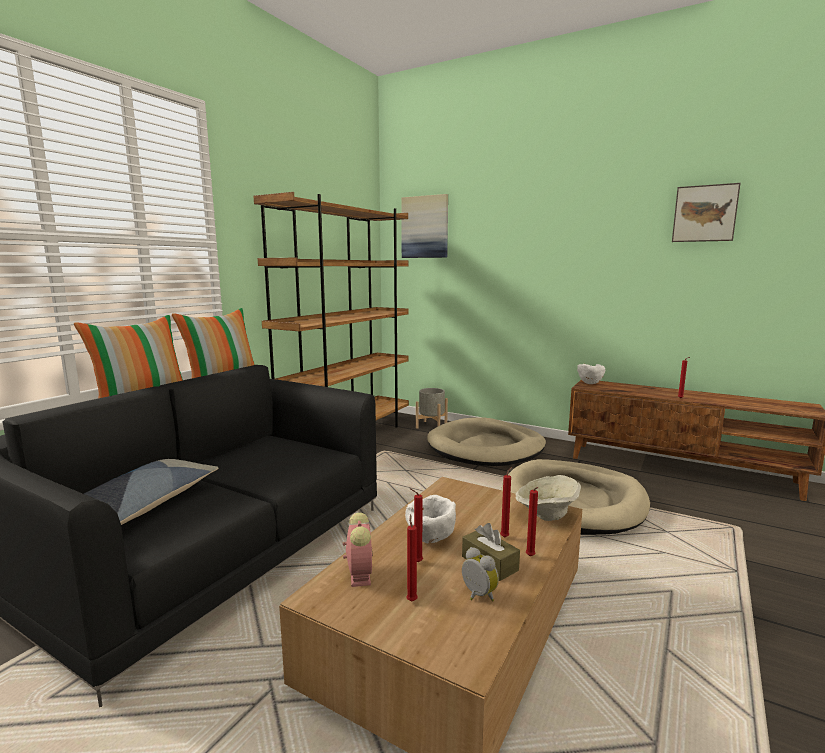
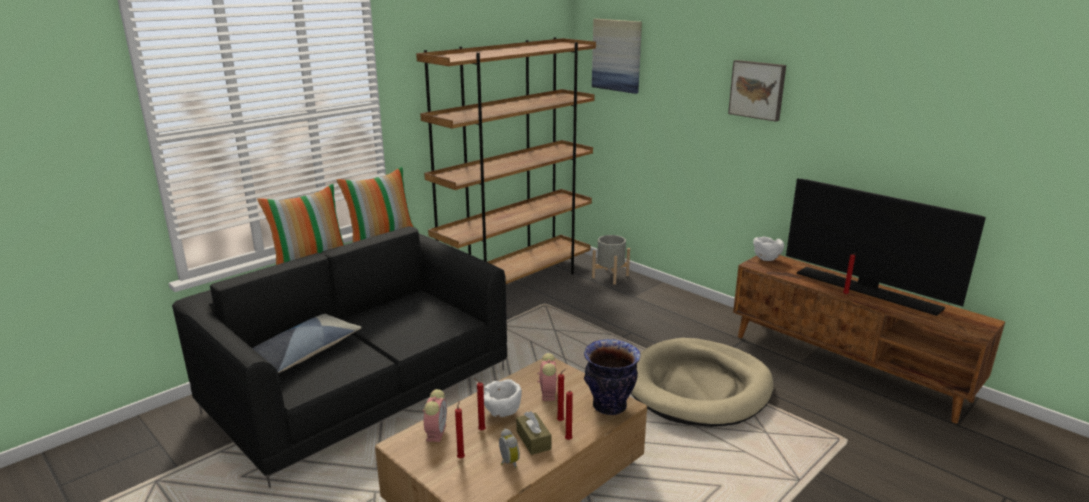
camera: 15 degrees right, 10 degrees up
beige dog bed [427,417,546,466] -> none
beige bowl [516,475,581,521] -> vase [584,339,641,415]
picture [672,183,741,242] -> picture moved to [728,60,786,122]
none -> alarm clock [537,353,557,401]
none -> television [786,178,986,316]

